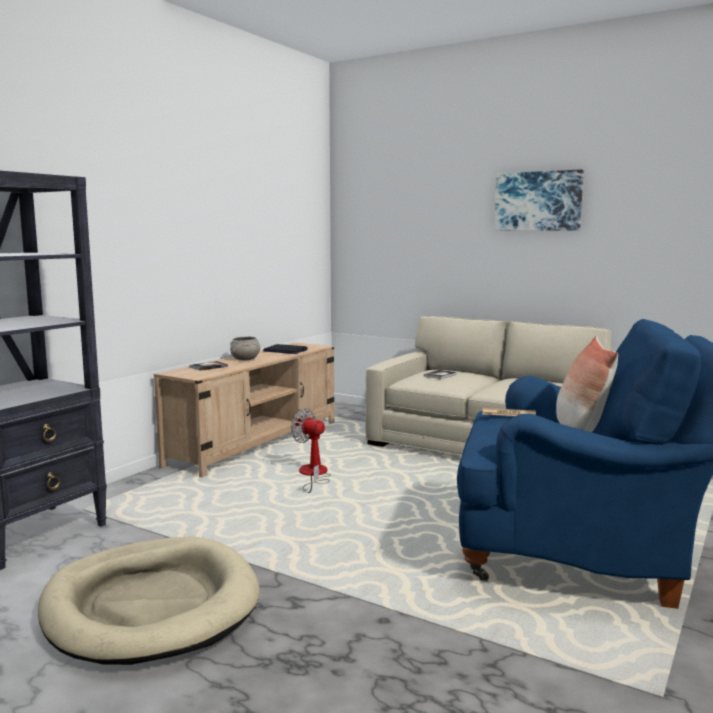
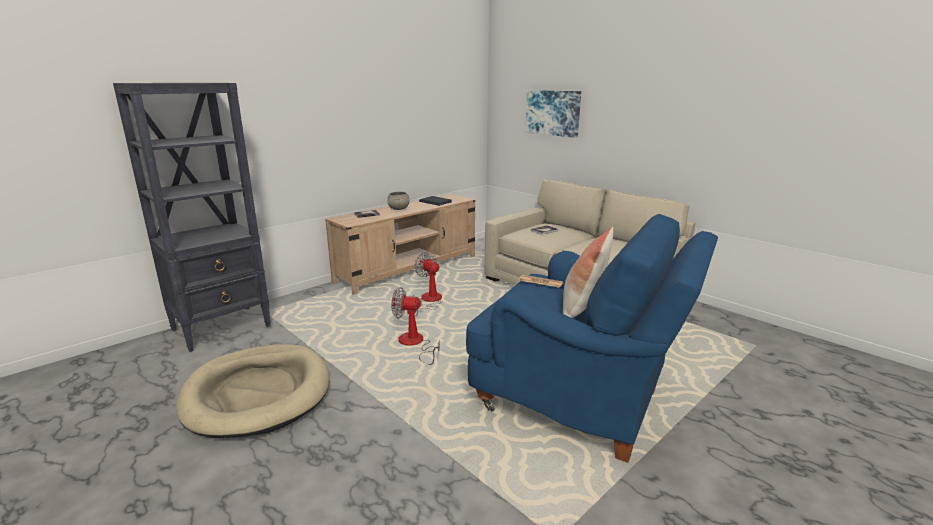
camera: 15 degrees right, 10 degrees up
picture [494,169,584,231] -> picture moved to [525,90,581,138]
none -> fan [391,287,440,365]

